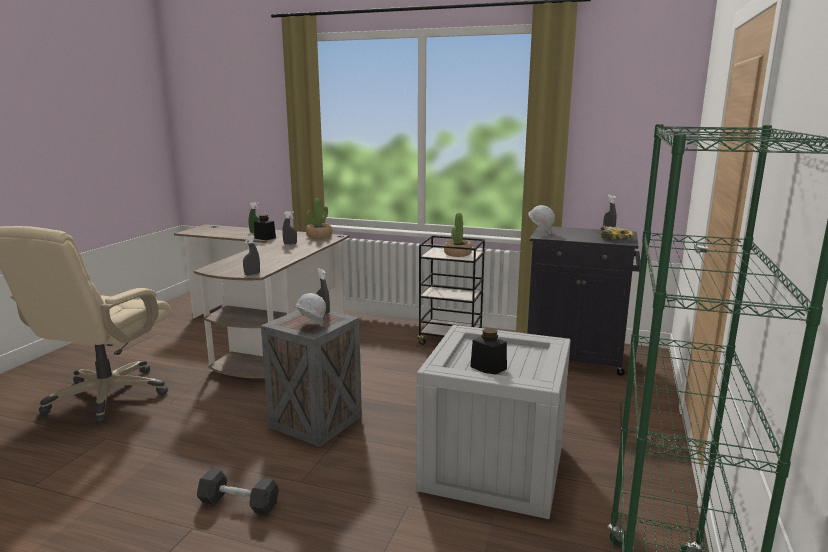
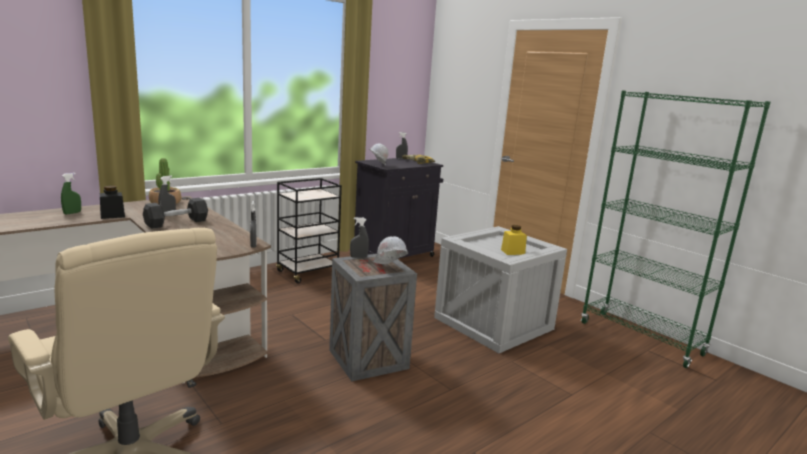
camera: 60 degrees left, 0 degrees up
grey dumbbell [197,469,279,515] -> grey dumbbell moved to [143,198,208,229]
potted plant [444,213,472,257] -> none
black jar [470,328,507,374] -> yellow jar [501,225,527,255]

